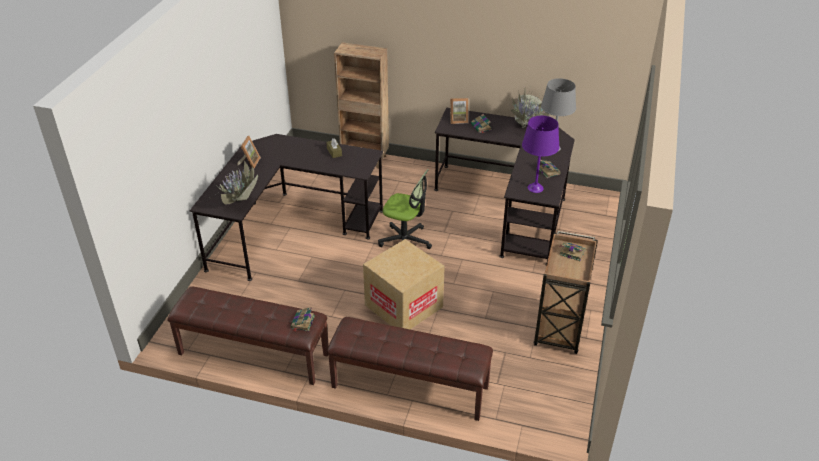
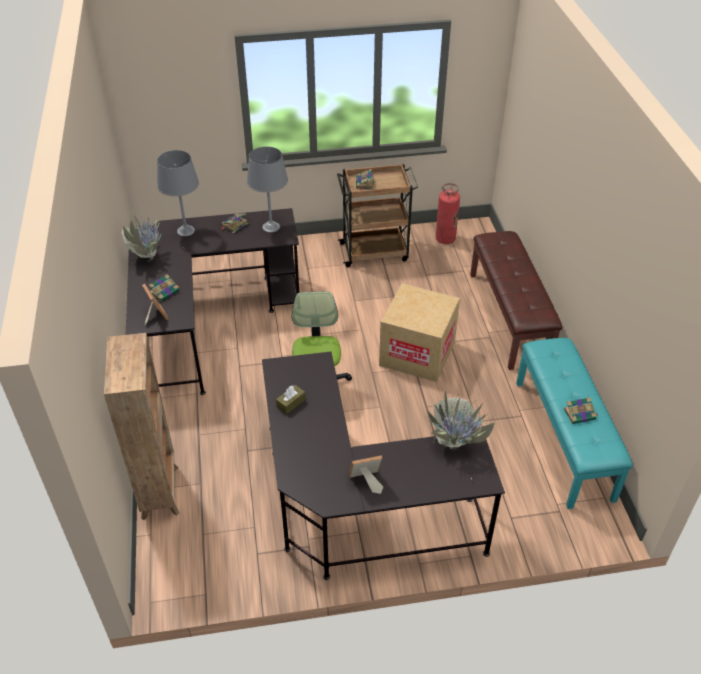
camera: 115 degrees left, 5 degrees up
brown bench [167,287,329,385] -> turquoise bench [516,338,633,509]
book [291,307,315,332] -> book moved to [564,397,598,424]
purple table lamp [522,116,560,193] -> grey table lamp [247,146,288,232]
none -> fire extinguisher [436,183,460,244]

